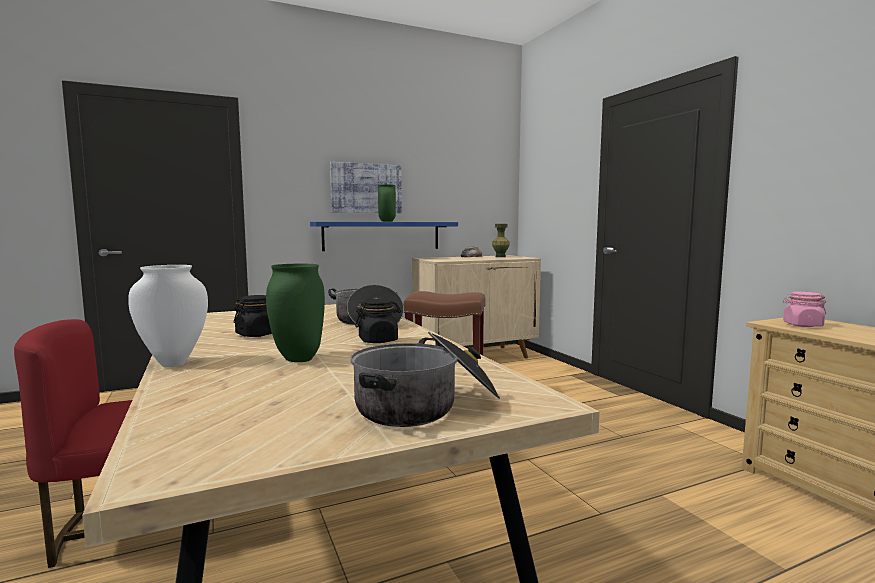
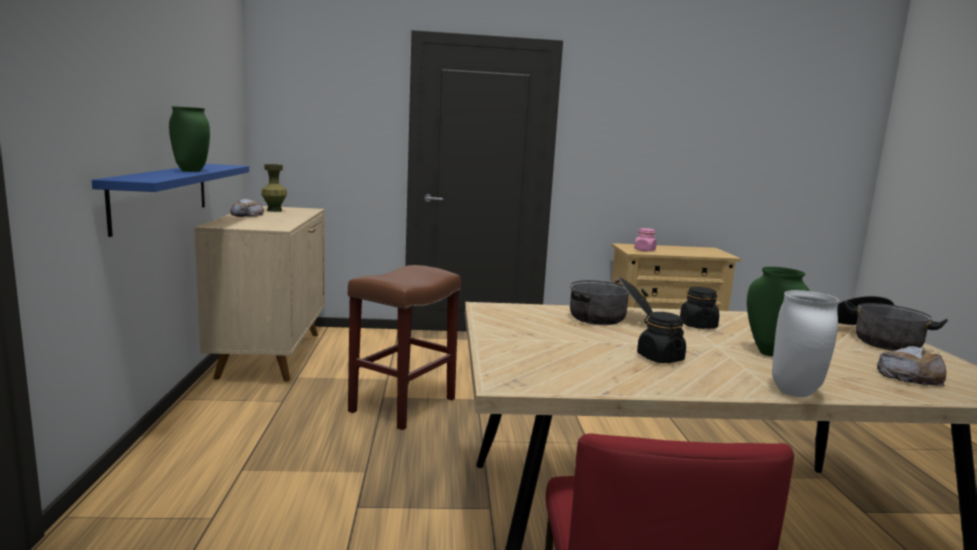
camera: 70 degrees left, 5 degrees up
picture [330,162,402,213] -> none
none -> bread [877,346,947,387]

